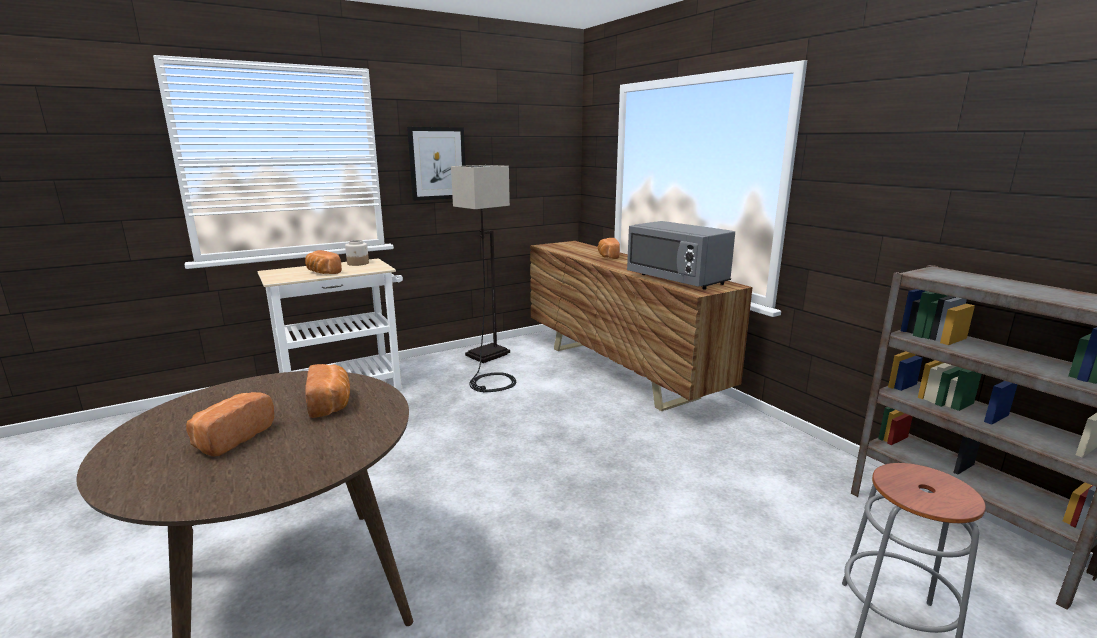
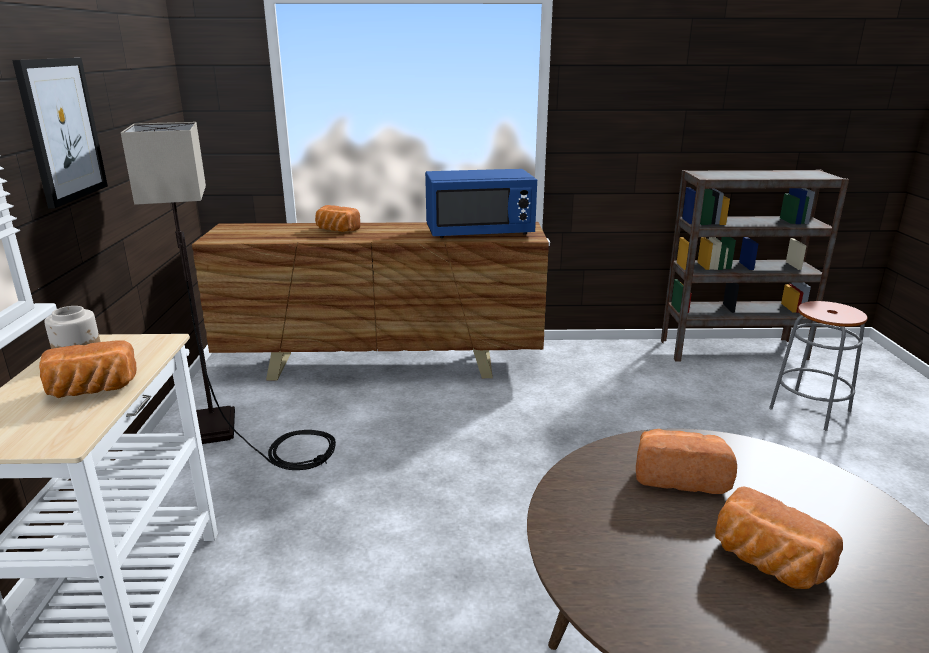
camera: 60 degrees left, 5 degrees up
grey microwave [627,221,735,290] -> blue microwave [425,169,537,238]

